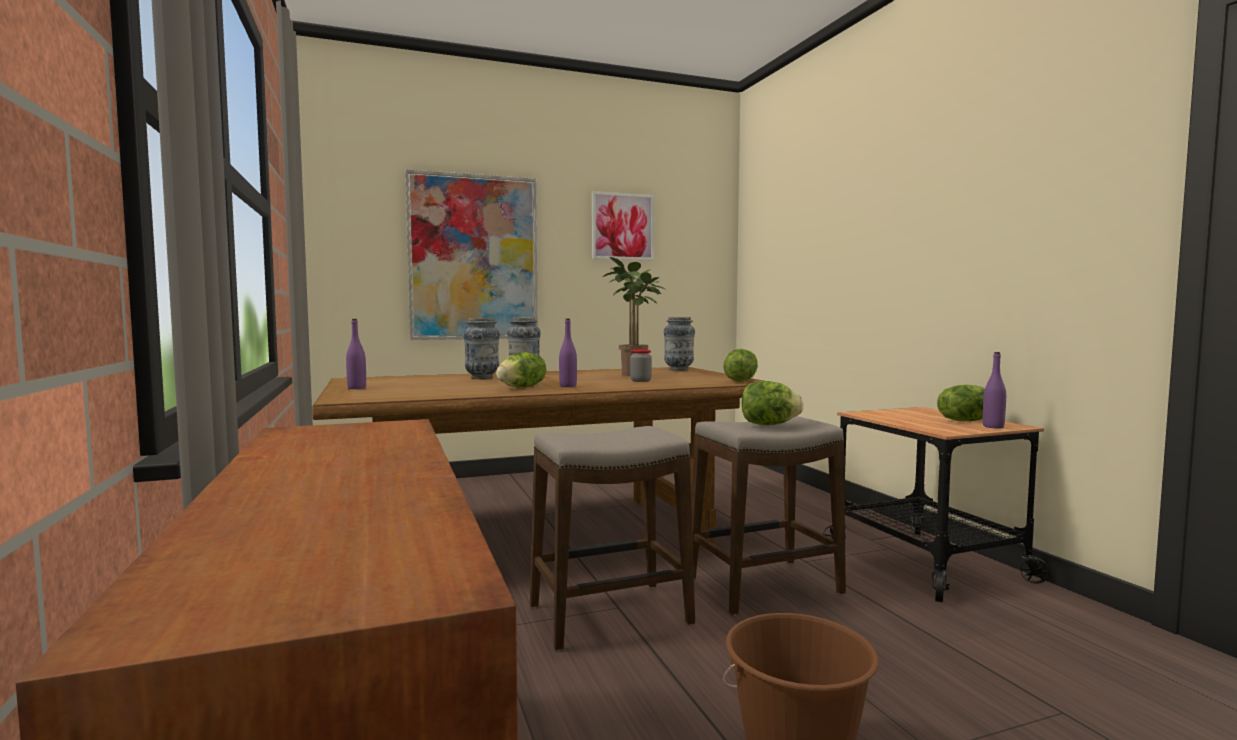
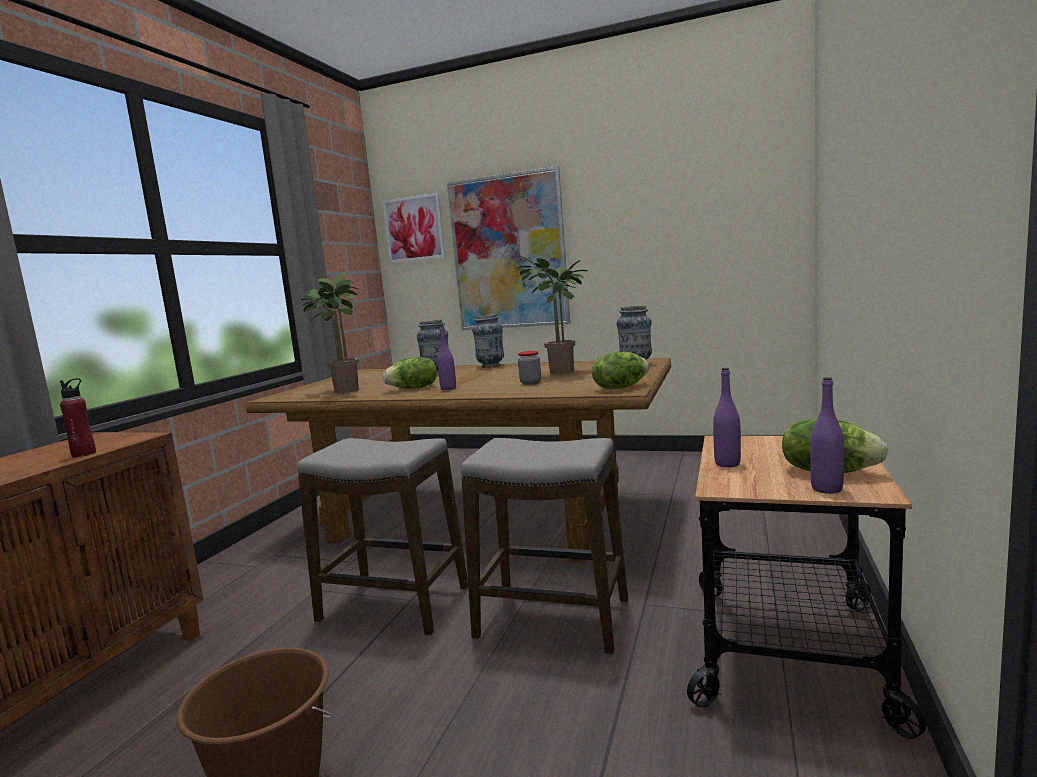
camera: 40 degrees right, 5 degrees up
purple bottle [346,319,366,389] -> purple bottle moved to [713,368,741,467]
picture [591,191,654,261] -> picture moved to [382,193,446,263]
lettuce [741,381,804,425] -> none
none -> red bottle [60,378,96,457]
none -> potted plant [299,272,359,393]

